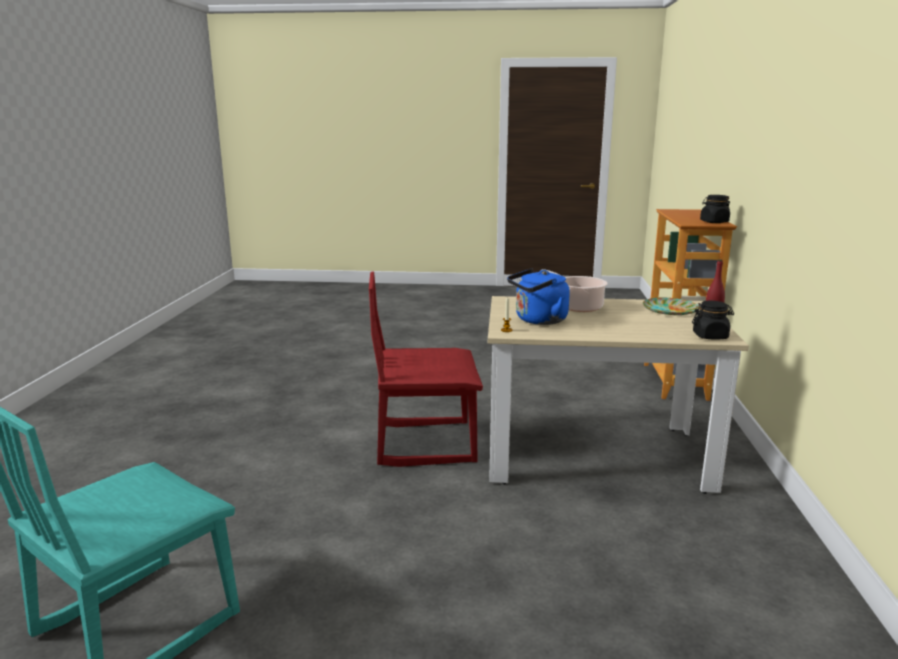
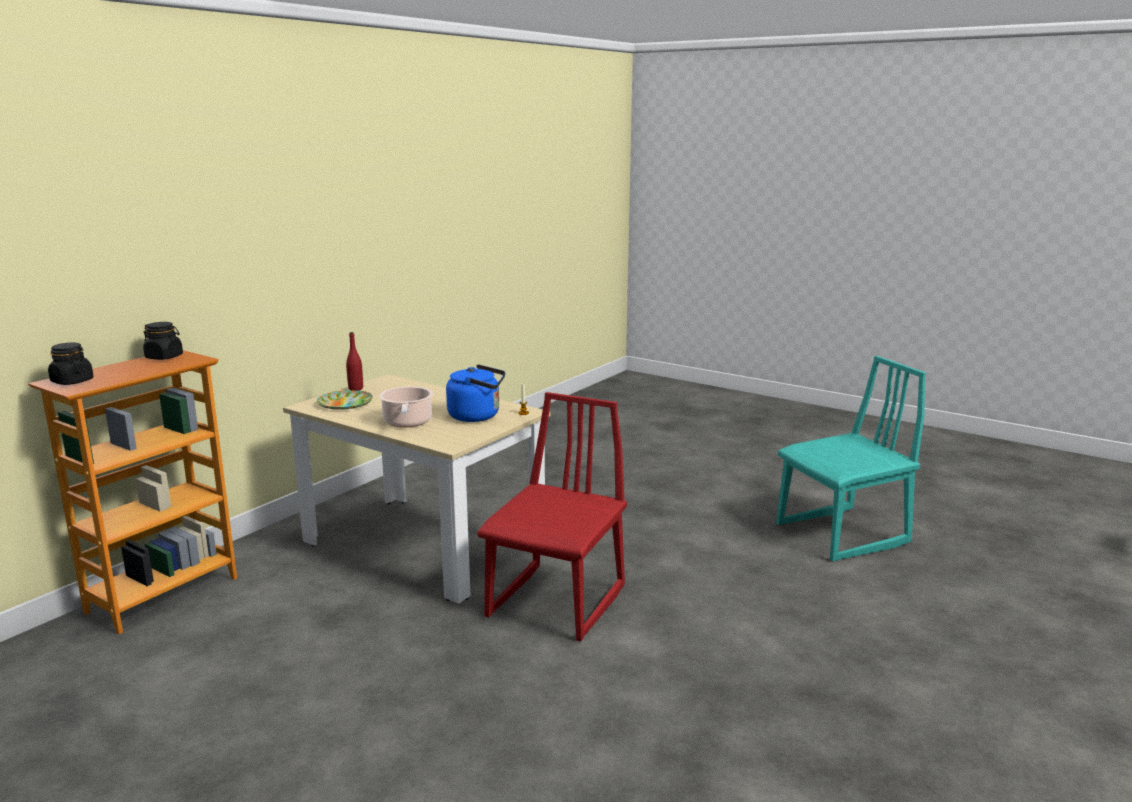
camera: 150 degrees left, 0 degrees up
red chair [369,271,483,467] -> red chair turned 90 degrees counterclockwise [477,392,627,641]
black jar [692,301,734,339] -> black jar moved to [48,343,94,385]

